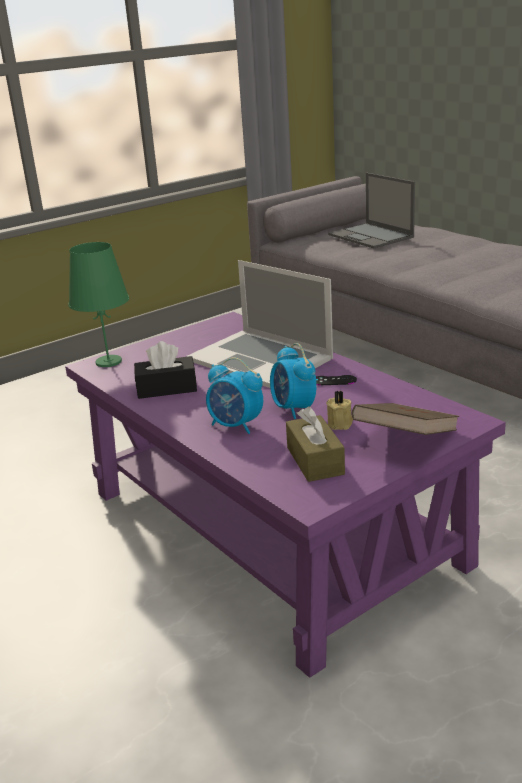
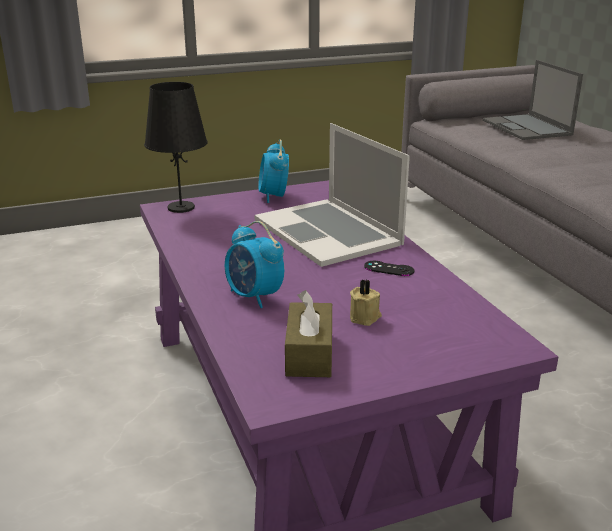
camera: 15 degrees right, 0 degrees up
green table lamp [69,242,129,367] -> black table lamp [144,82,207,213]
black tissue box [134,341,197,399] -> none
alarm clock [270,343,317,419] -> alarm clock moved to [258,140,289,203]
brown book [352,403,459,435] -> none

